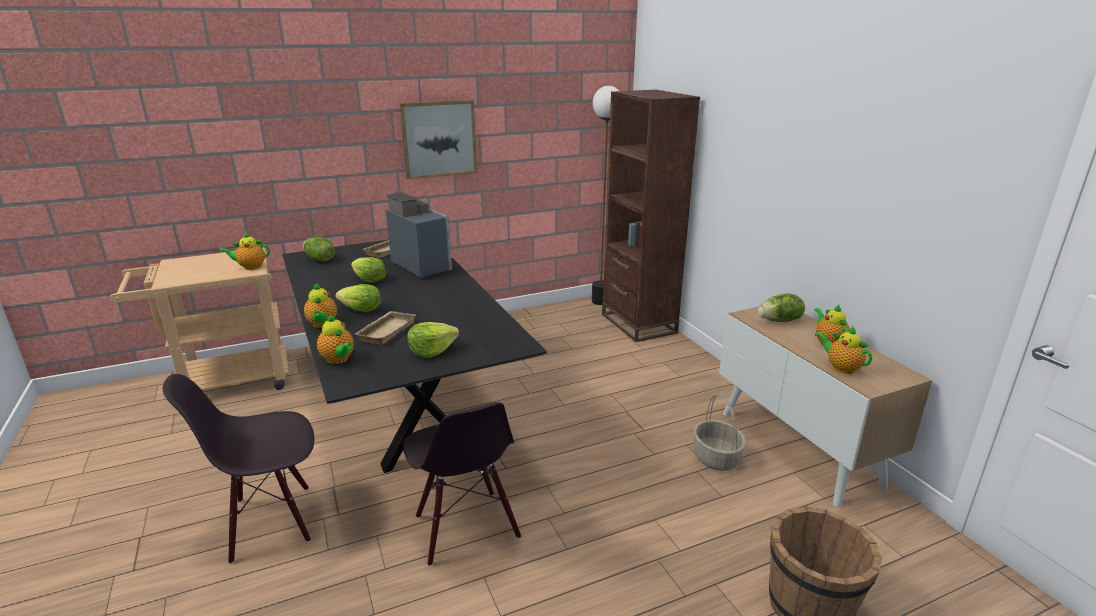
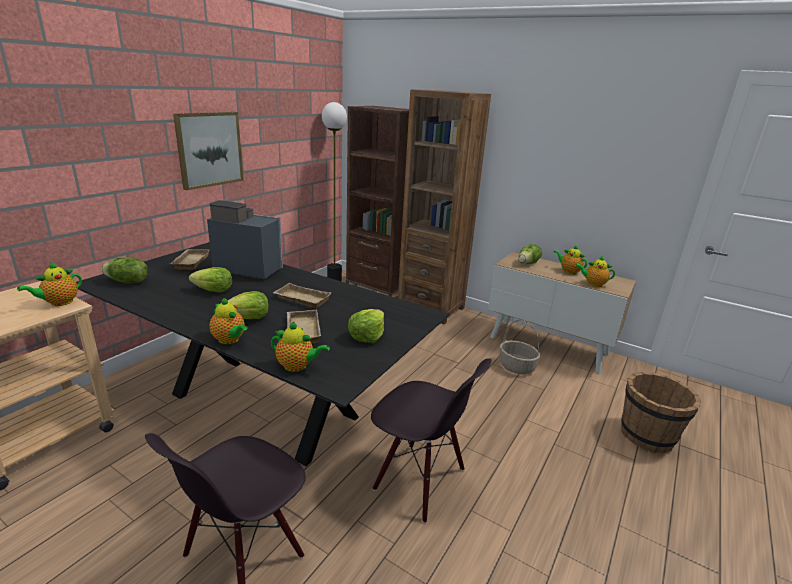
camera: 35 degrees left, 0 degrees up
none -> beige tray [273,283,332,308]
none -> brown bookcase [398,89,491,325]

